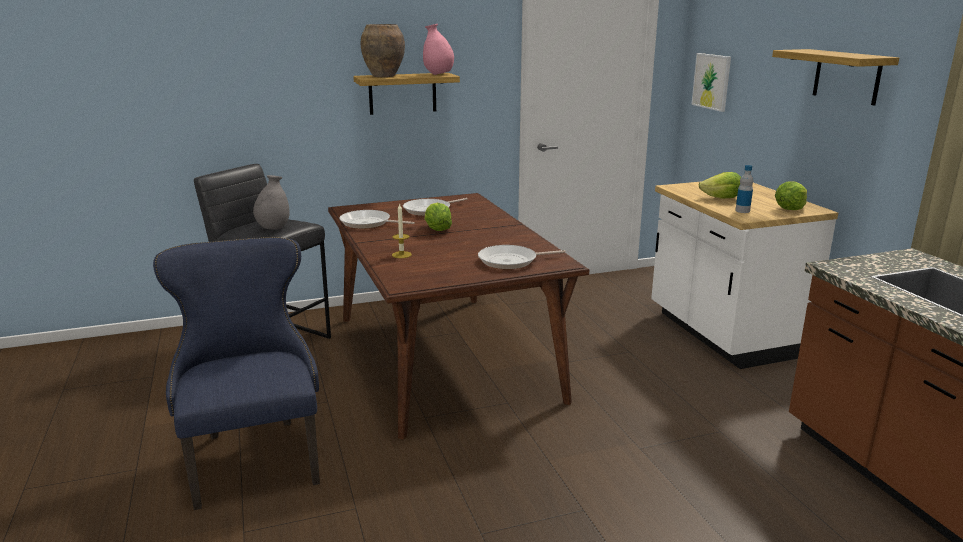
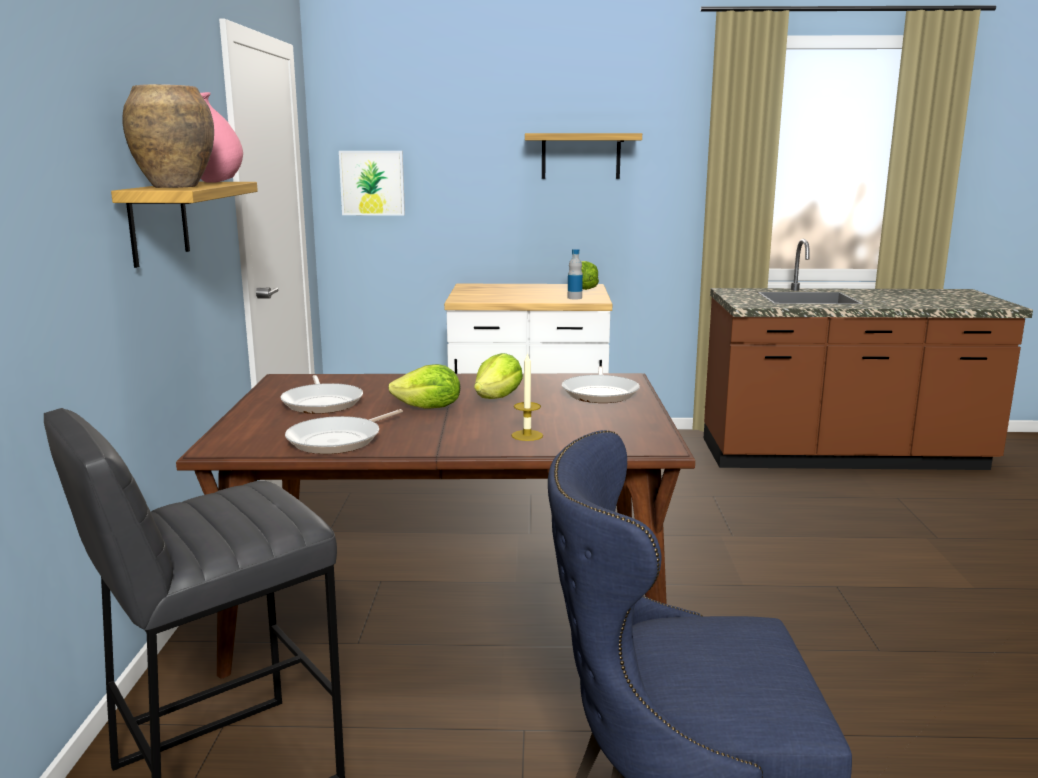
camera: 70 degrees left, 5 degrees down
grey vase [253,175,290,230] -> none
lettuce [699,172,741,199] -> lettuce moved to [474,353,523,399]

